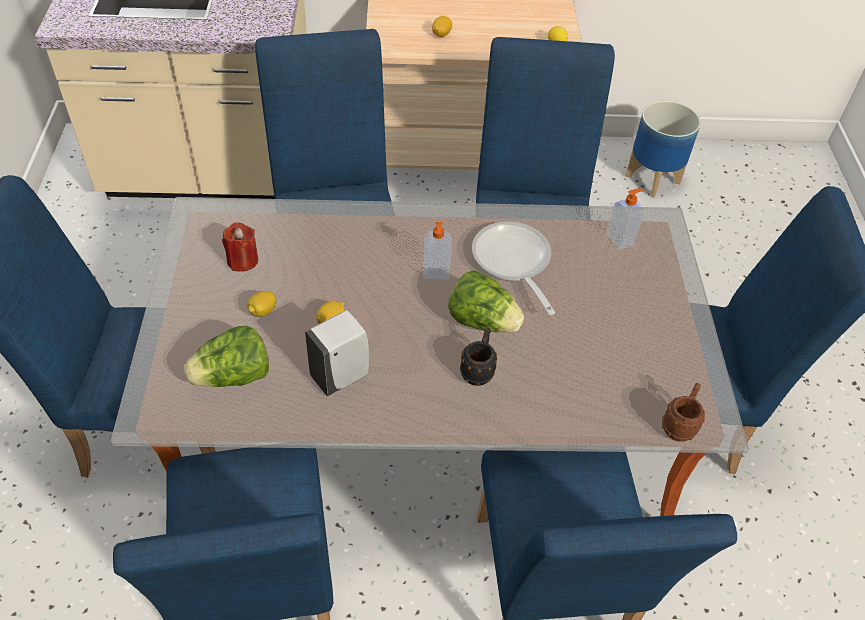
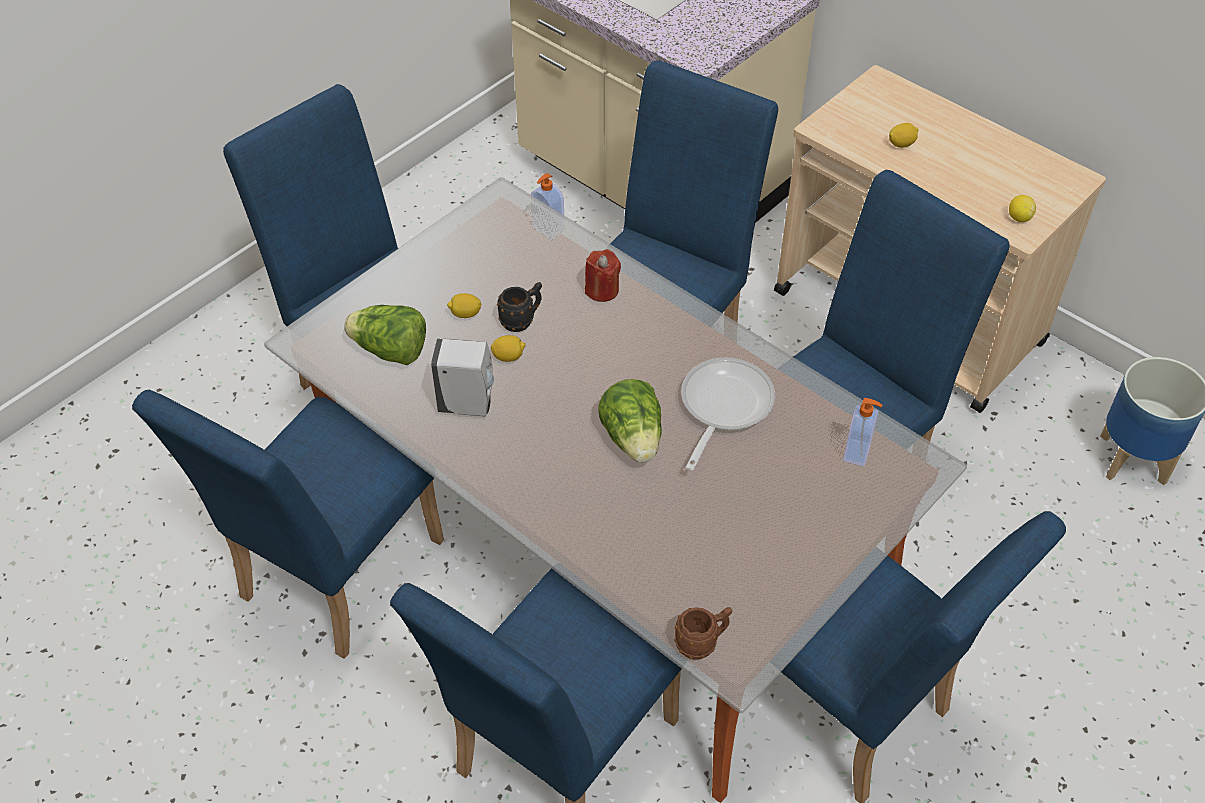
camera: 45 degrees right, 0 degrees up
red candle [222,222,258,272] -> red candle moved to [585,249,621,302]
soap dispenser [423,222,452,280] -> soap dispenser moved to [531,173,565,240]
black mug [460,327,497,386] -> black mug moved to [497,282,542,332]

